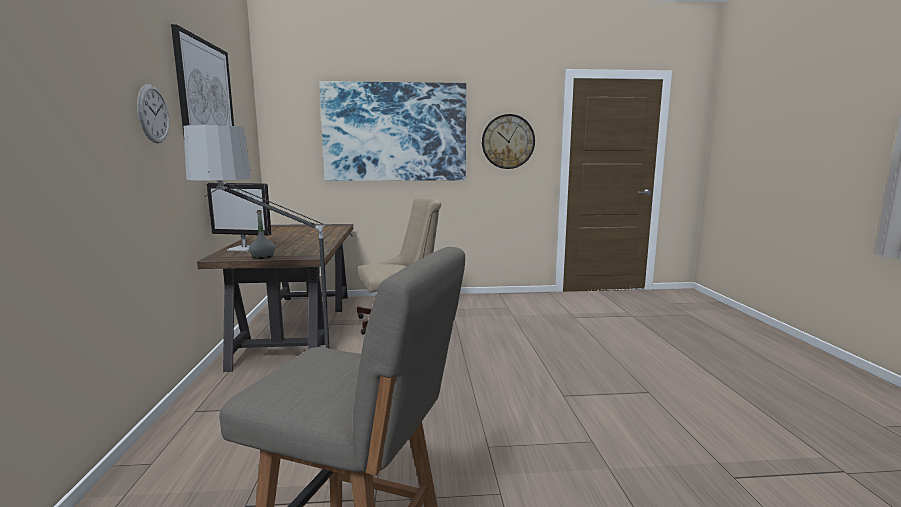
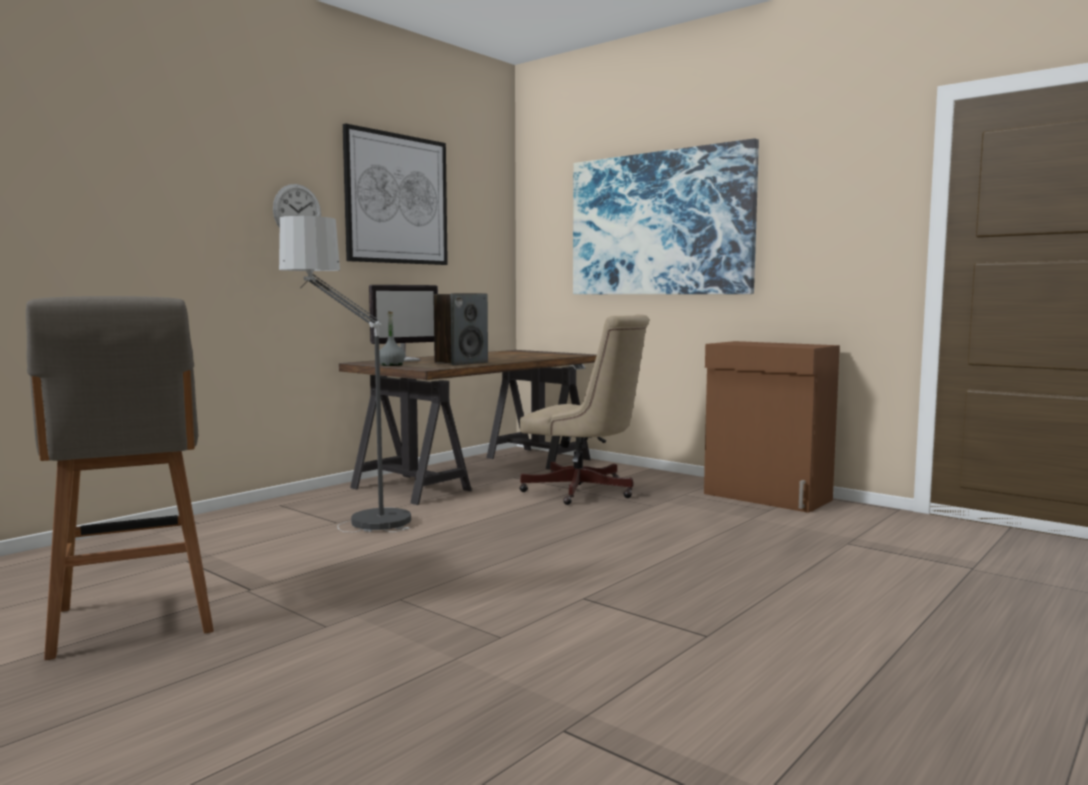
camera: 45 degrees right, 5 degrees down
monitor [207,183,272,252] -> monitor turned 90 degrees counterclockwise [369,285,438,362]
wall clock [482,114,535,169] -> none
none -> speaker [434,293,488,365]
none -> brown cabinet [704,341,840,513]

